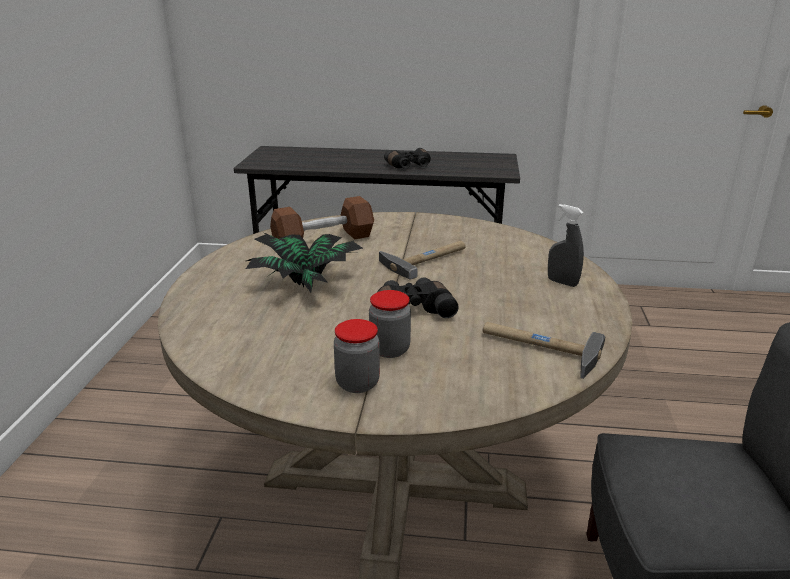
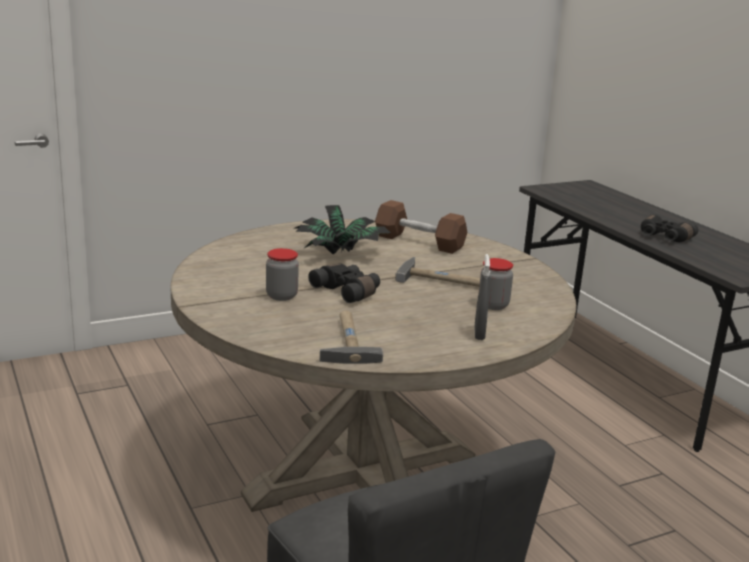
camera: 55 degrees right, 5 degrees down
jar [334,319,380,393] -> jar moved to [479,258,513,310]

